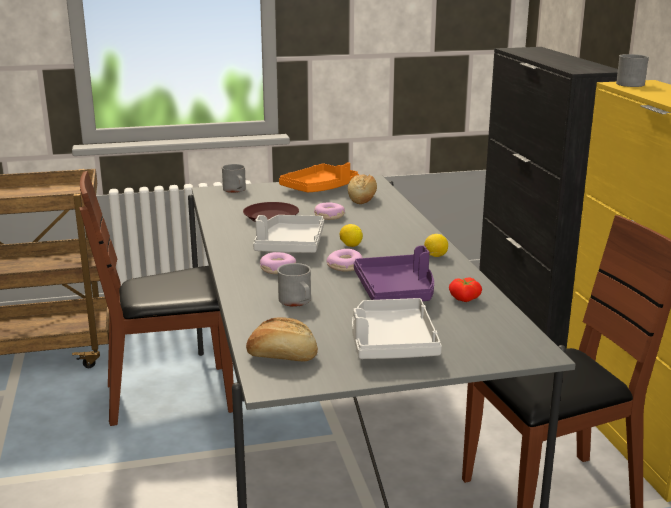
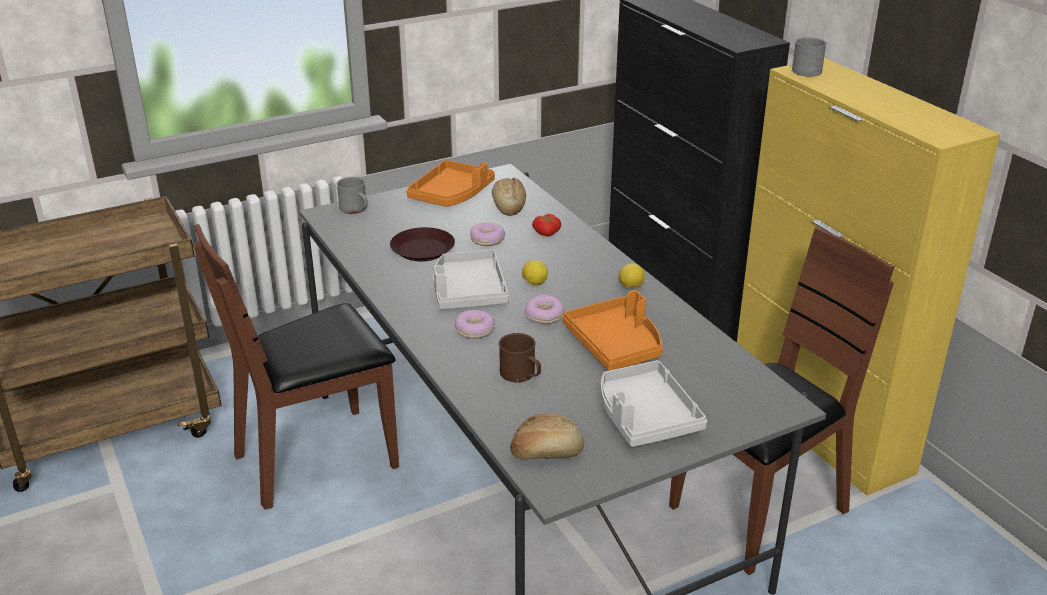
camera: 15 degrees left, 10 degrees up
grey mug [277,263,311,307] -> brown mug [499,333,541,383]
purple tray [354,245,434,302] -> orange tray [562,290,662,371]
tomato [449,278,482,302] -> tomato moved to [532,214,561,236]

